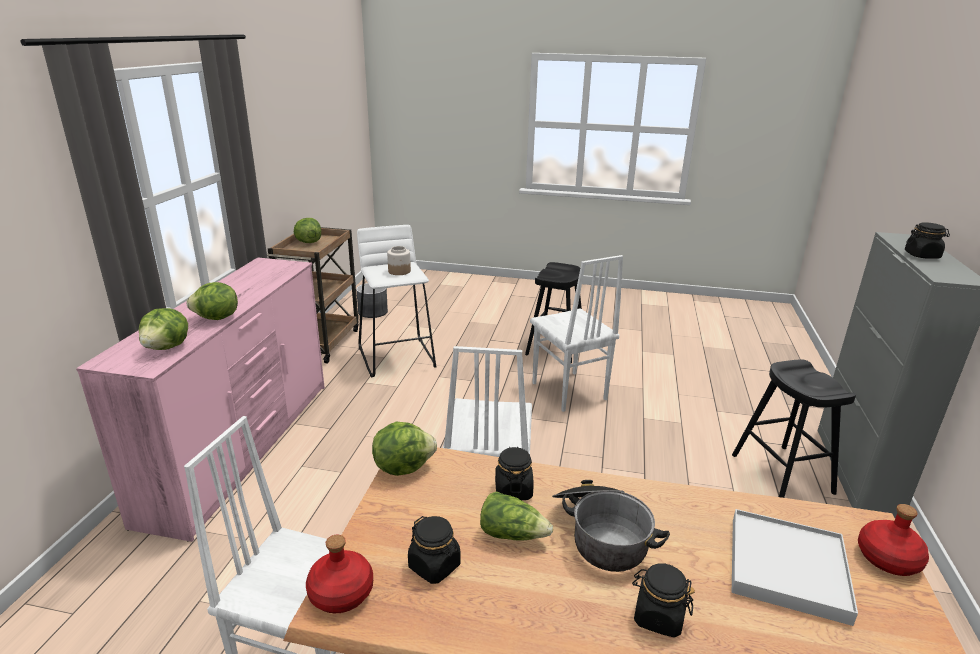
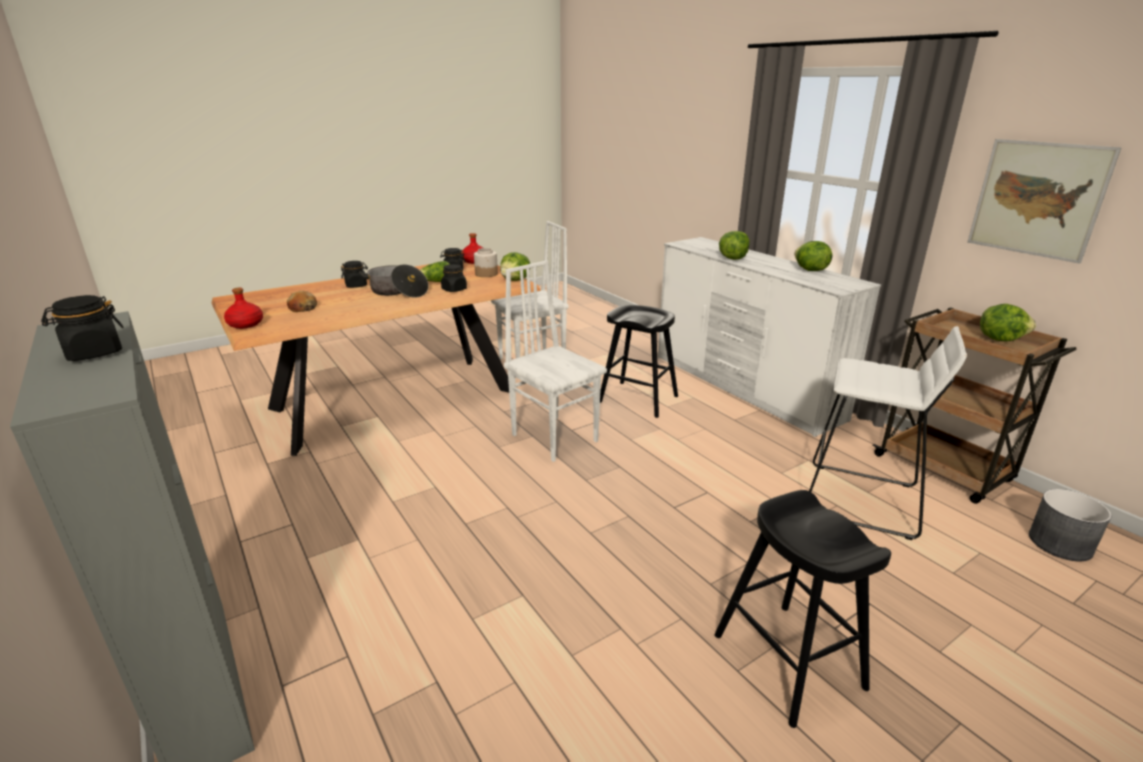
camera: 135 degrees right, 0 degrees up
pink dresser [76,257,325,542] -> white dresser [658,237,881,437]
lettuce [139,308,188,350] -> lettuce moved to [794,241,832,271]
jar [387,246,411,275] -> jar moved to [474,248,498,277]
white chair [530,255,623,412] -> none
black stool [732,359,856,498] -> black stool moved to [600,305,678,418]
white tray [732,509,858,626] -> bread [287,291,317,312]
none -> picture [967,139,1122,264]

